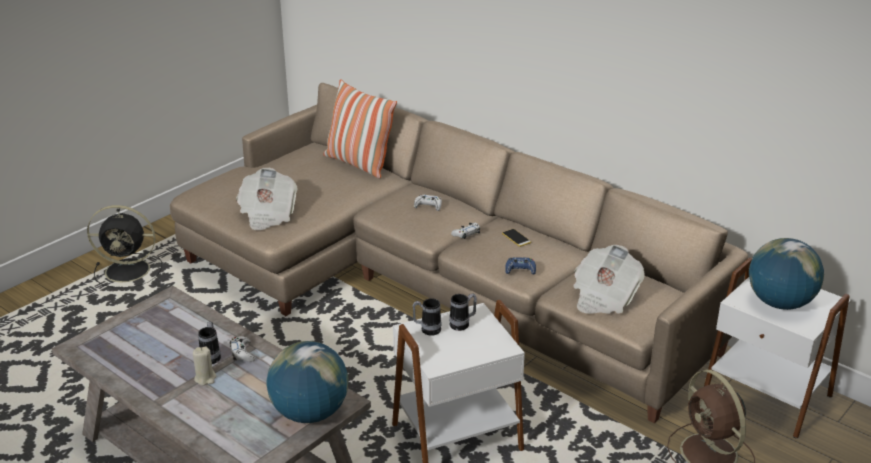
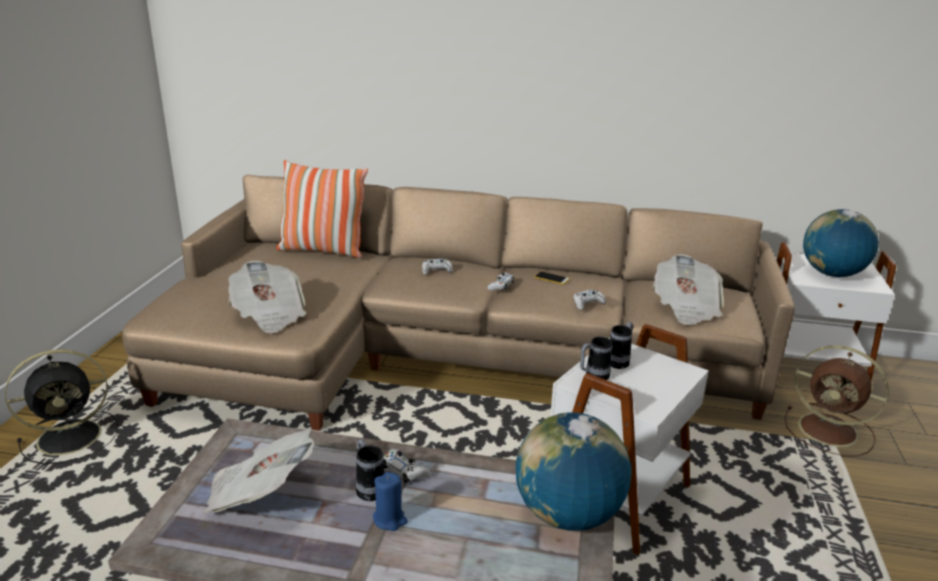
camera: 30 degrees left, 5 degrees down
beige candle [193,346,216,385] -> blue candle [373,472,408,531]
blue game controller [505,257,536,274] -> white game controller [573,290,606,310]
none -> newspaper [203,429,314,514]

